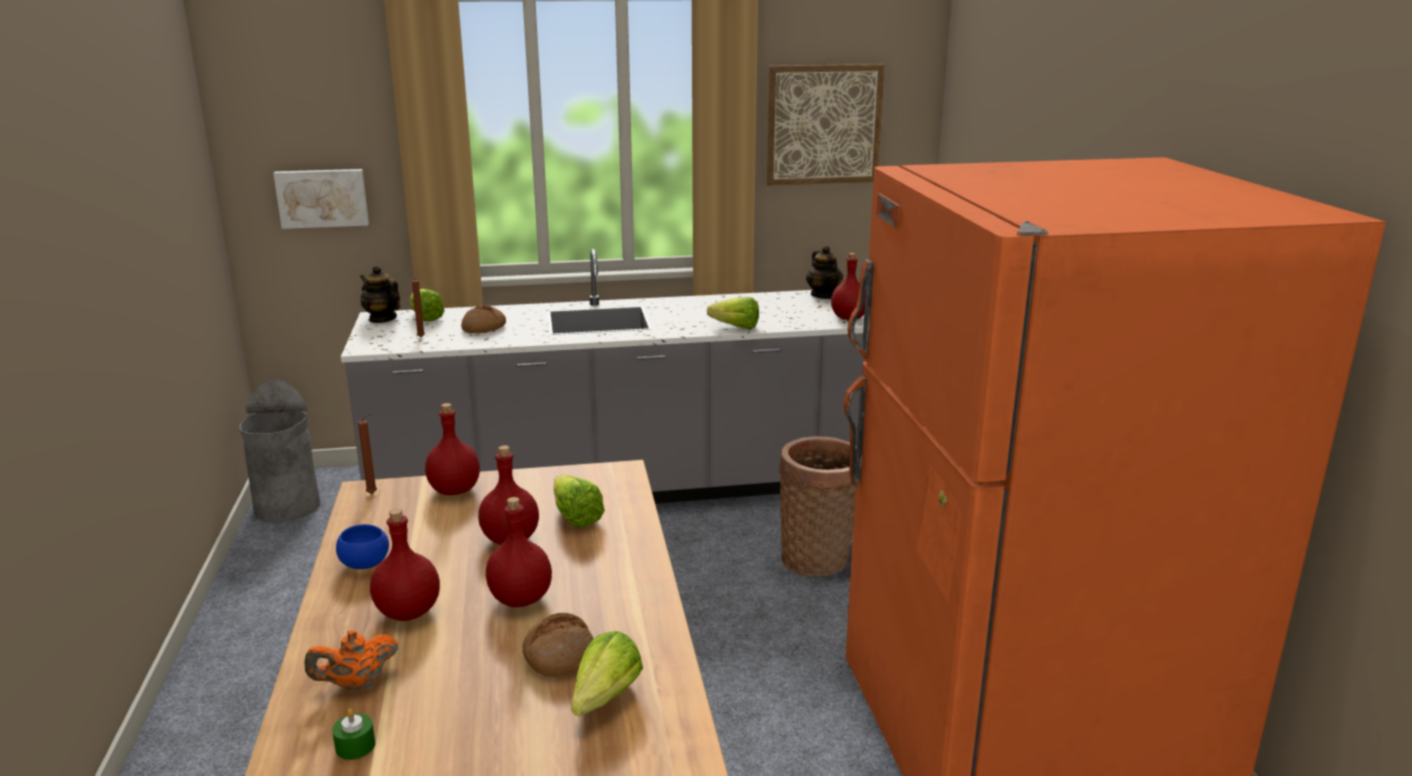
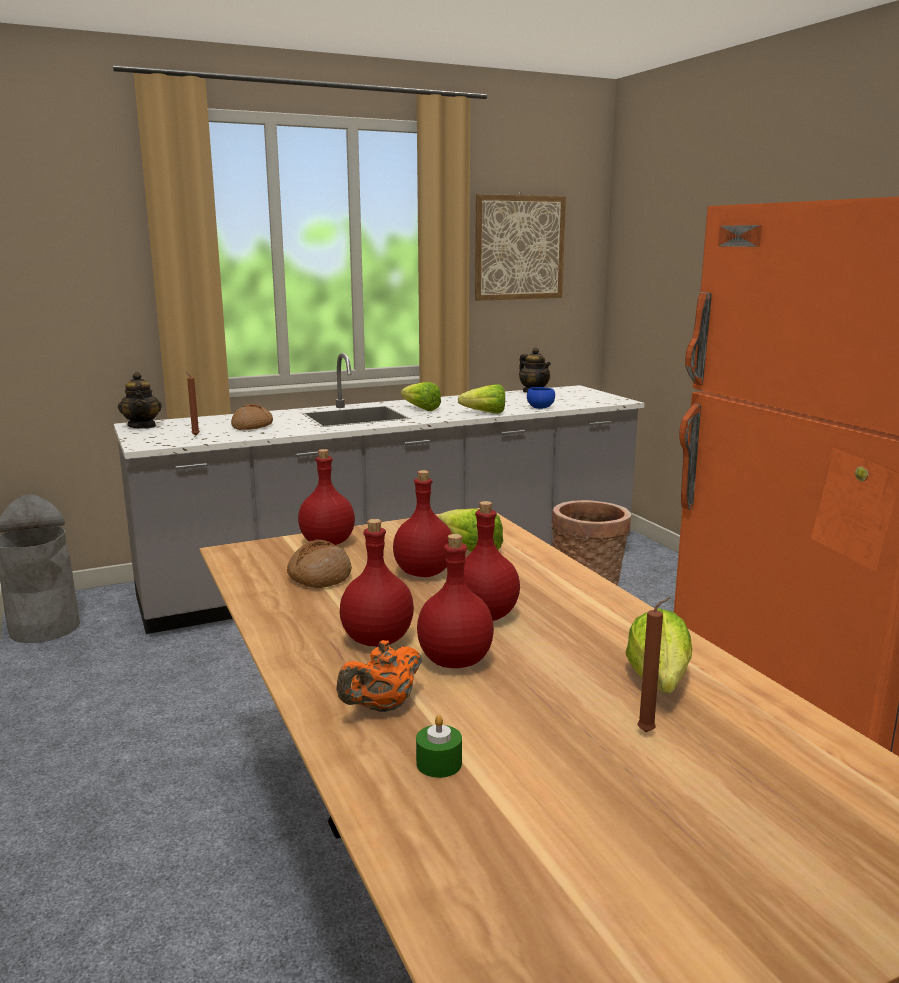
camera: 15 degrees left, 5 degrees down
picture [273,169,369,229] -> none
blue bowl [336,524,389,569] -> blue bowl moved to [527,387,555,409]
brown candle [358,414,377,494] -> brown candle moved to [637,597,671,732]
teapot [360,265,400,323] -> teapot turned 135 degrees counterclockwise [118,372,162,429]
lettuce [410,289,444,321] -> lettuce moved to [401,382,441,411]
bread [522,613,593,677] -> bread moved to [287,540,352,588]
red bottle [831,253,866,320] -> red bottle moved to [417,534,494,668]

